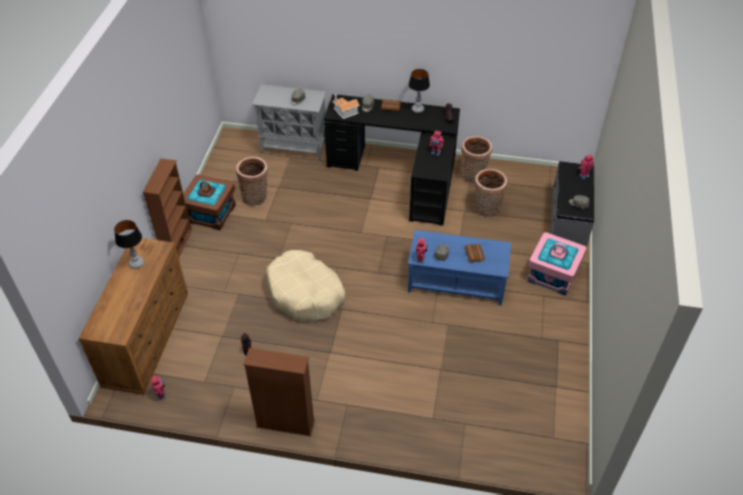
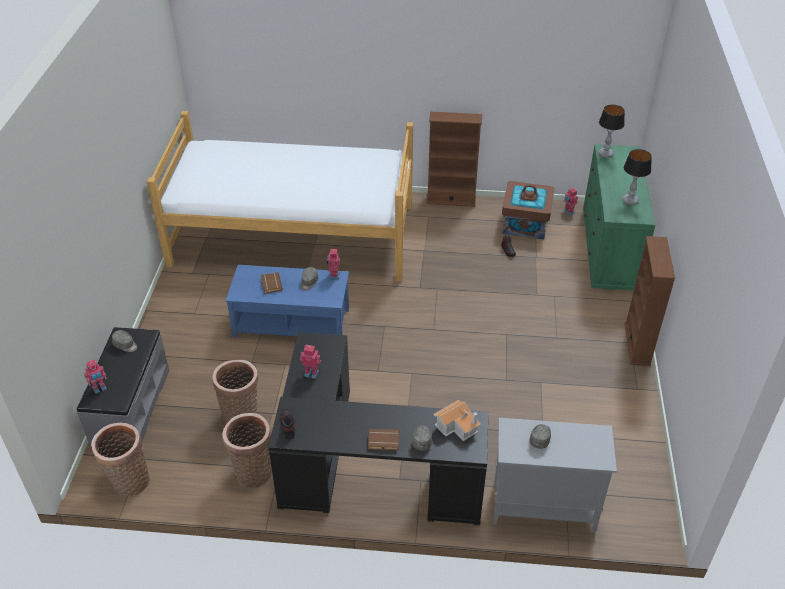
camera: 175 degrees right, 5 degrees down
brown dresser [79,238,188,395] -> green dresser [583,144,655,291]
brown storage box [183,175,236,230] -> brown storage box moved to [502,181,554,240]
basket [236,157,268,206] -> basket moved to [91,423,150,496]
beige dog bed [266,250,346,321] -> none
table lamp [409,69,430,113] -> table lamp moved to [598,104,625,158]
pink storage box [527,232,587,296] -> none
none -> bed [147,111,413,281]

